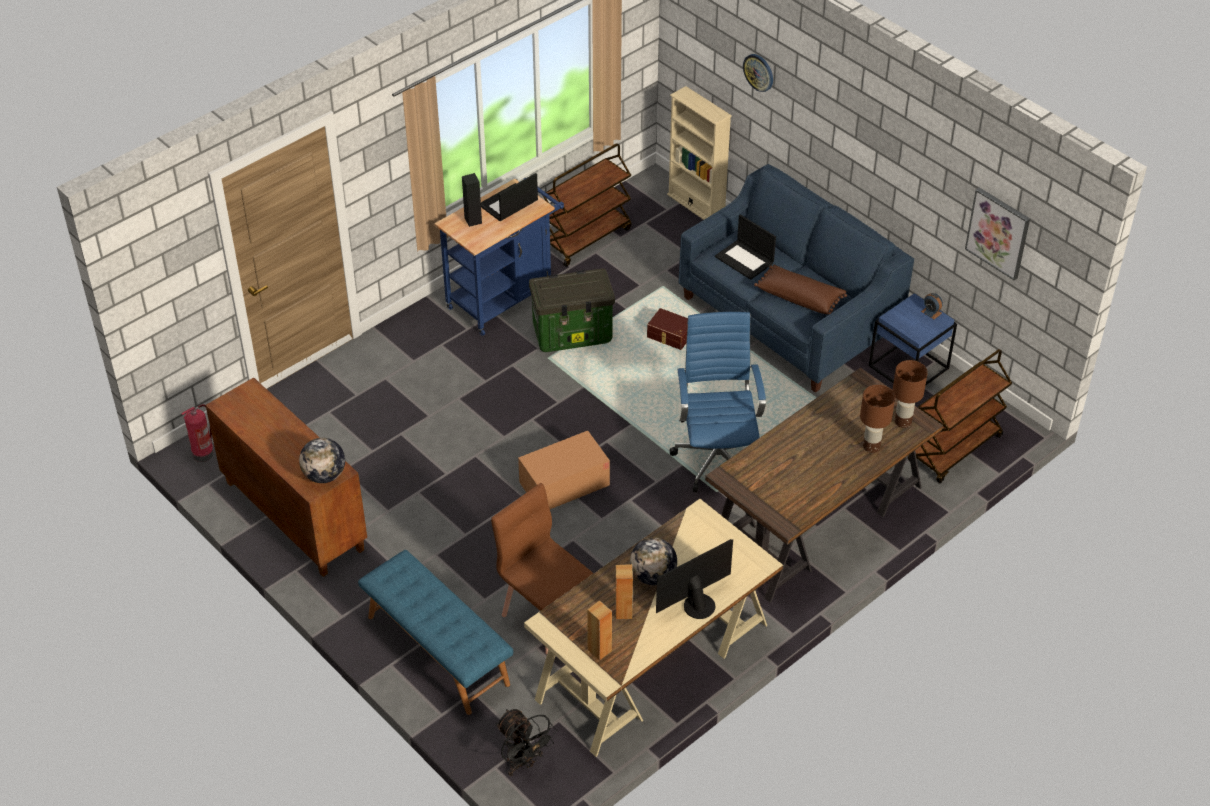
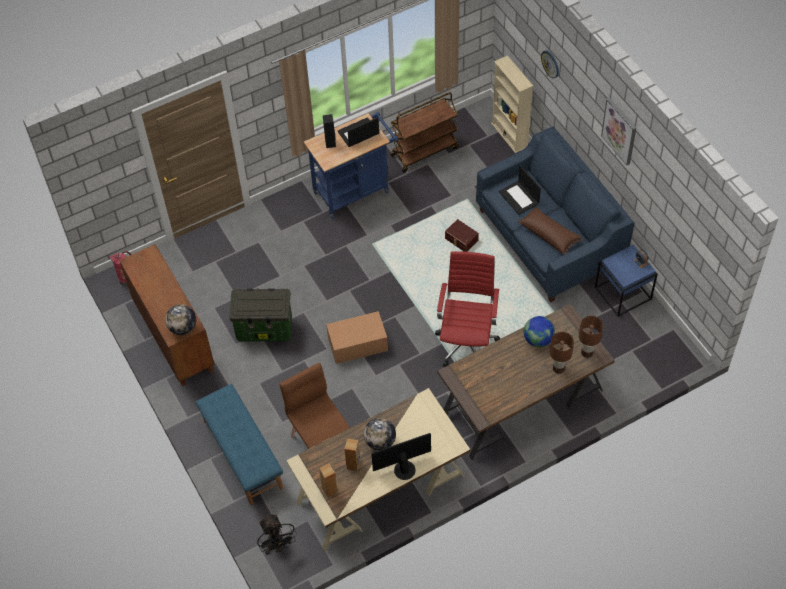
camera: 15 degrees right, 10 degrees up
storage box [529,268,615,352] -> storage box moved to [229,288,292,342]
blue office chair [669,312,766,493] -> red office chair [435,251,500,367]
brown cart [908,349,1012,483] -> none
picture [965,188,1030,281] -> picture moved to [601,98,636,165]
none -> globe [524,316,555,347]

